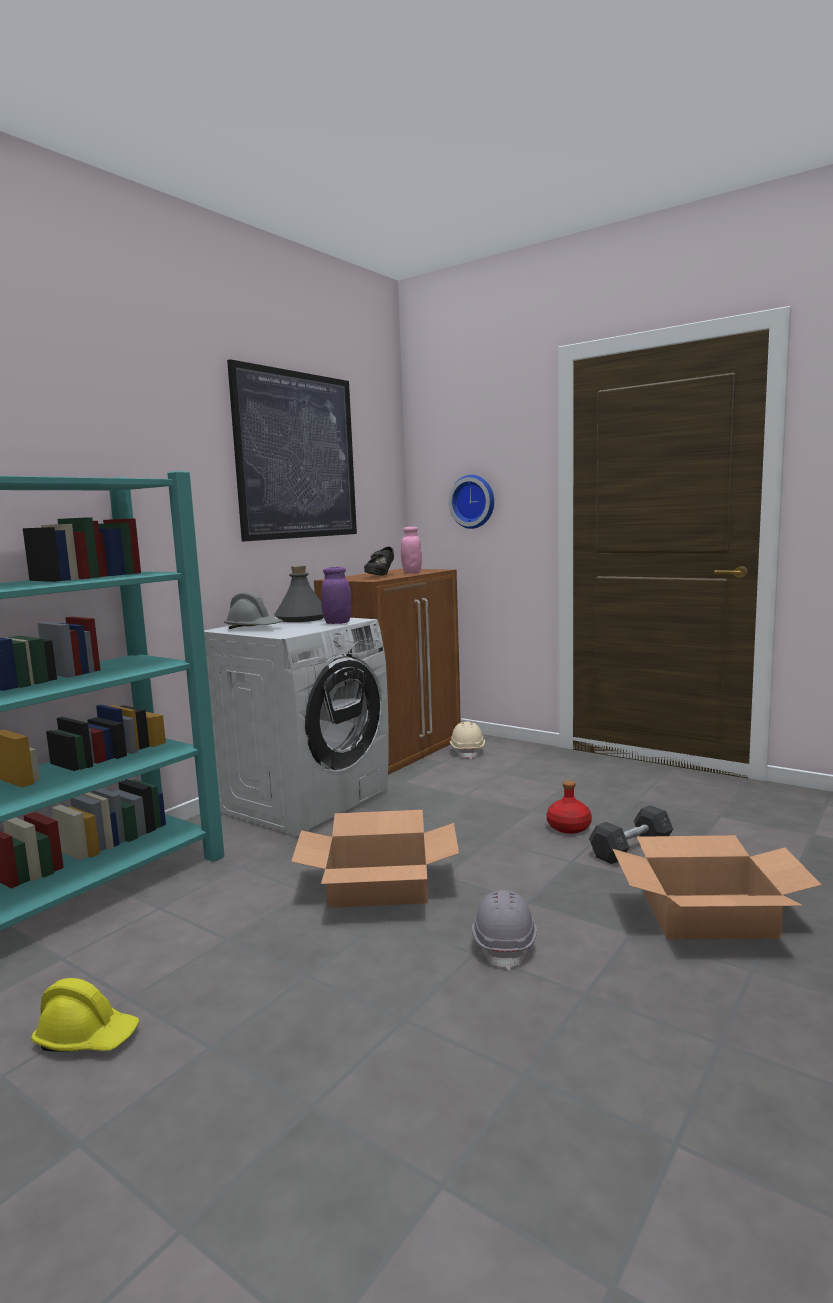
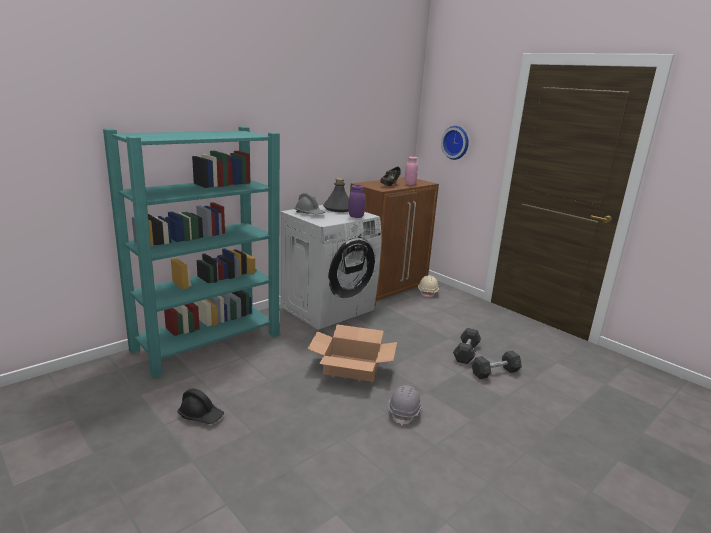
camera: 10 degrees right, 10 degrees up
yellow hard hat [31,978,139,1052] -> black hard hat [177,389,224,424]
picture [227,359,357,541] -> none
red bottle [547,781,592,834] -> grey dumbbell [453,328,481,364]
cardboard box [613,835,822,939] -> none

